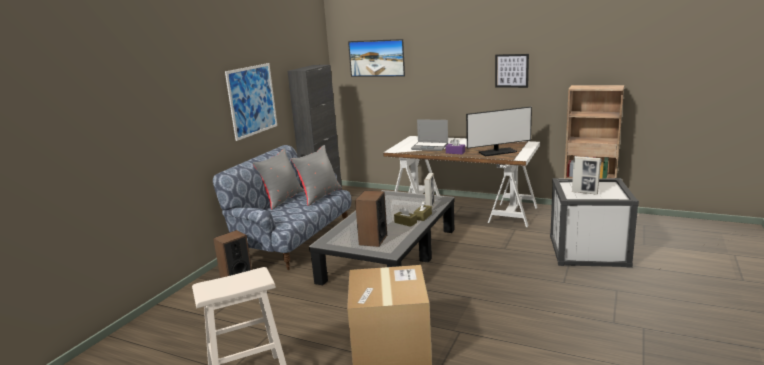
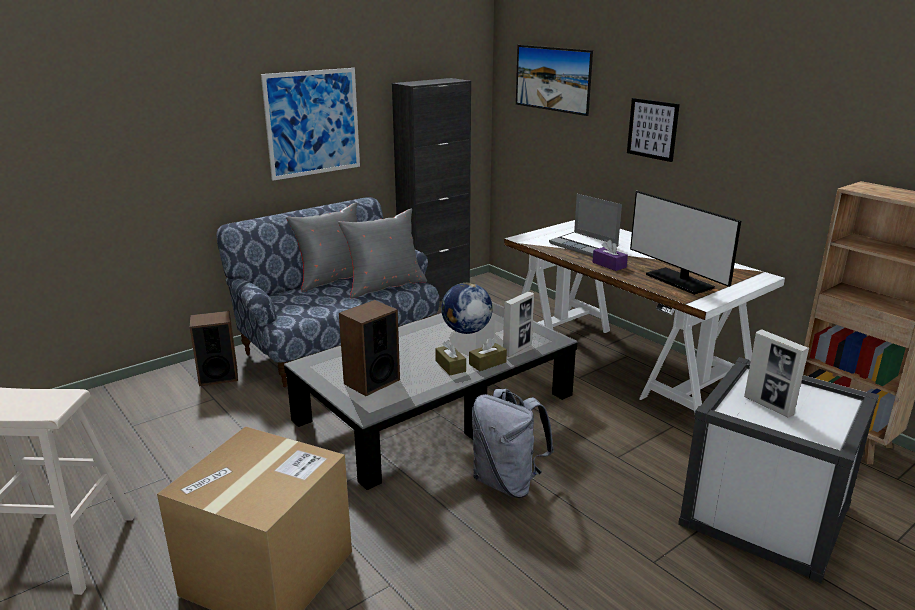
camera: 25 degrees right, 5 degrees up
monitor [466,106,532,157] -> monitor turned 45 degrees clockwise [630,191,741,295]
picture [495,54,529,88] -> picture moved to [627,98,680,162]
none -> globe [441,283,493,334]
none -> grey backpack [472,389,554,498]

